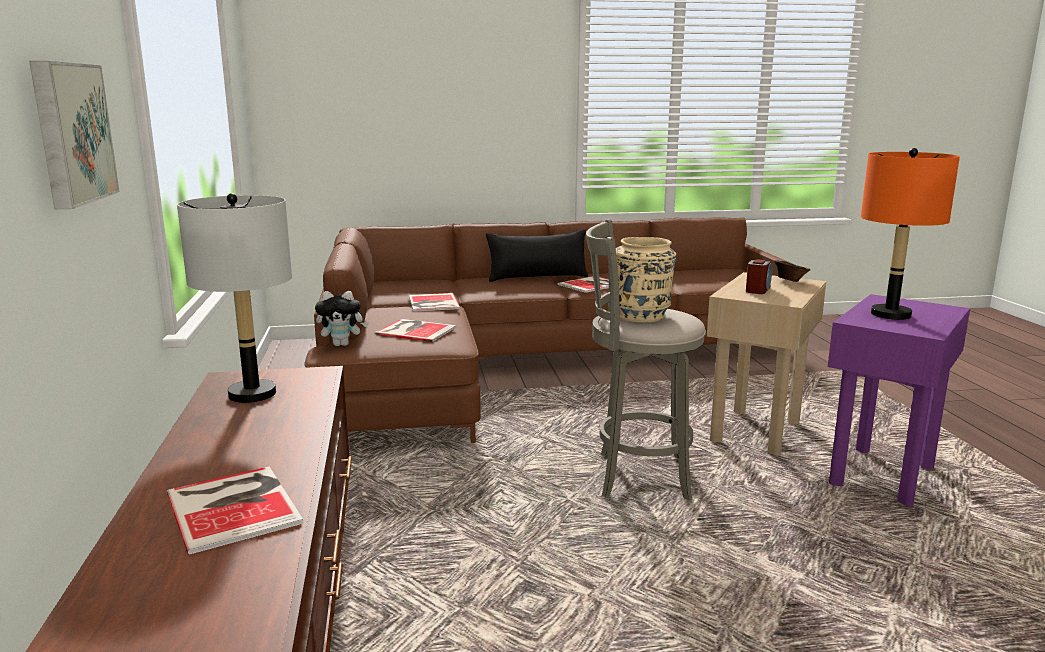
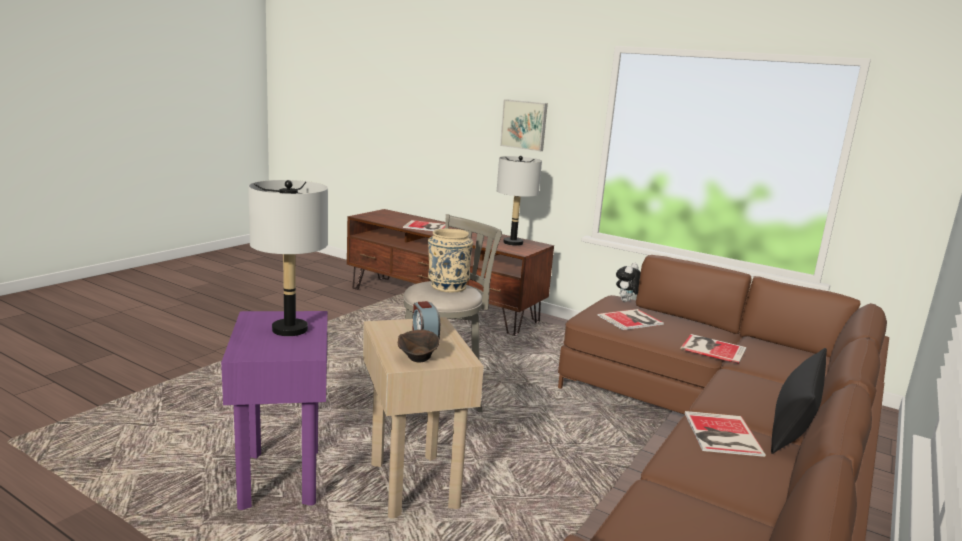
camera: 130 degrees right, 0 degrees up
orange table lamp [861,148,960,320] -> grey table lamp [248,180,328,336]

